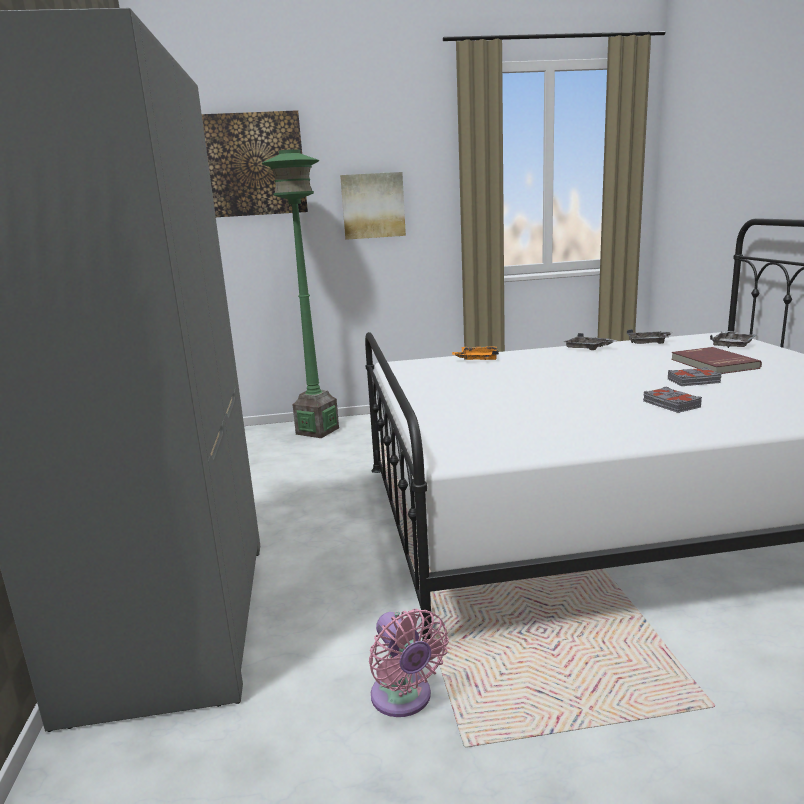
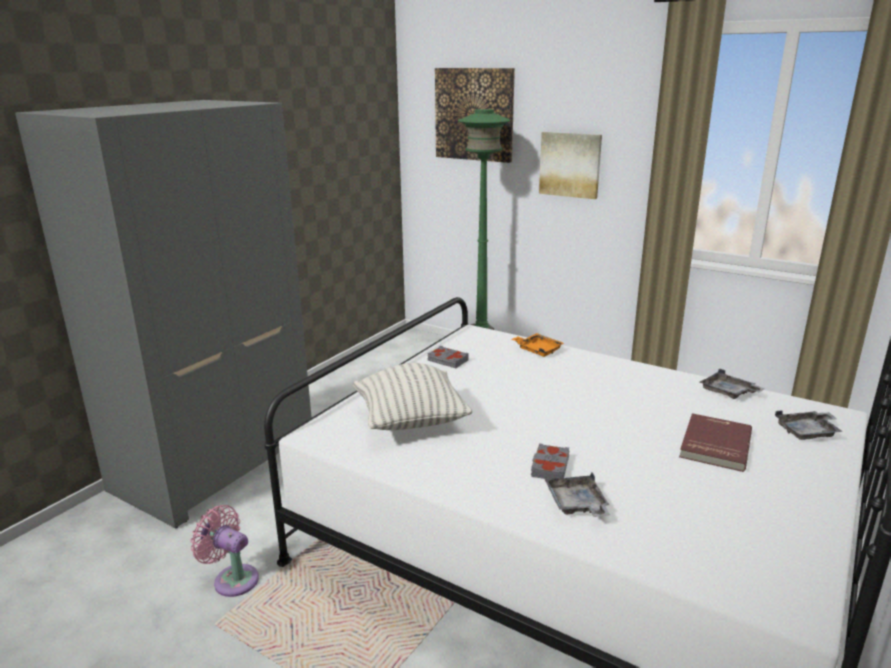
camera: 40 degrees right, 5 degrees up
pink fan [369,609,449,717] -> pink fan turned 105 degrees clockwise [190,505,259,597]
grey tray [564,333,617,350] -> grey tray moved to [545,472,610,517]
grey book [668,367,722,386] -> grey book moved to [427,346,469,368]
none -> pillow [353,363,472,430]

